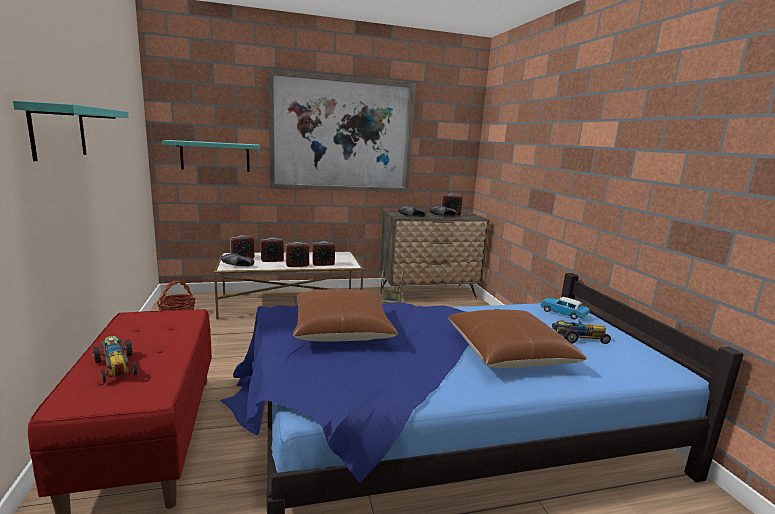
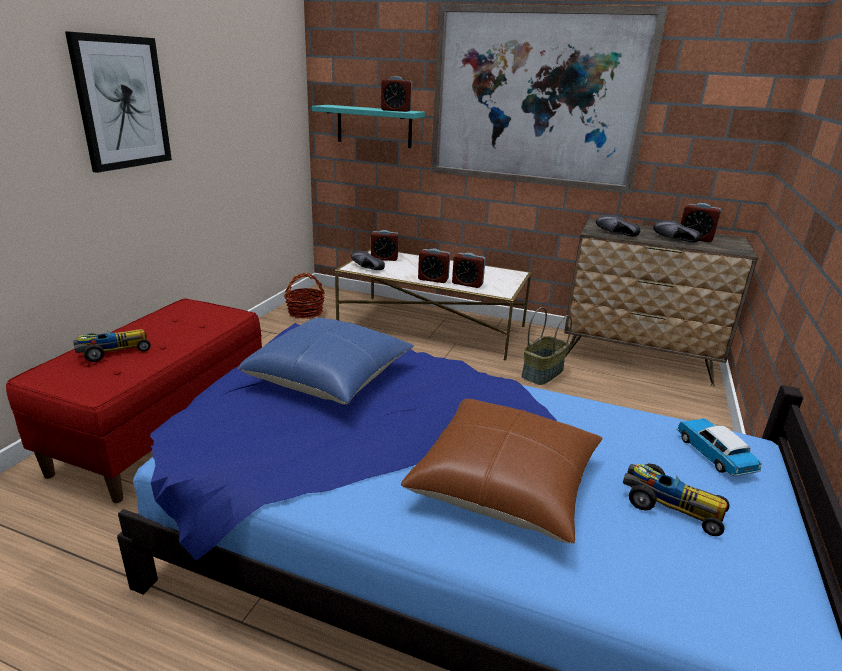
camera: 35 degrees right, 10 degrees up
turquoise shelf [13,100,129,161] -> picture [65,31,172,173]
toy car [92,336,137,383] -> toy car turned 120 degrees counterclockwise [73,329,151,362]
alarm clock [261,238,284,262] -> alarm clock moved to [381,76,412,112]
brown pillow [293,289,398,342] -> blue pillow [237,318,414,404]

